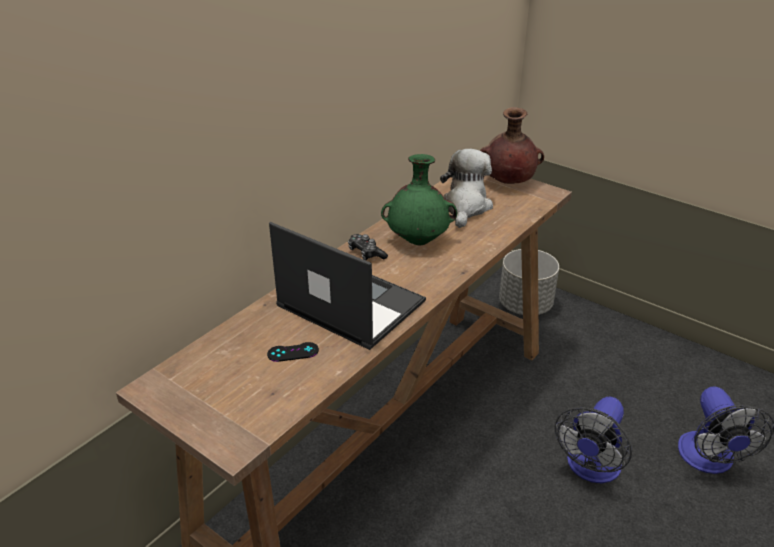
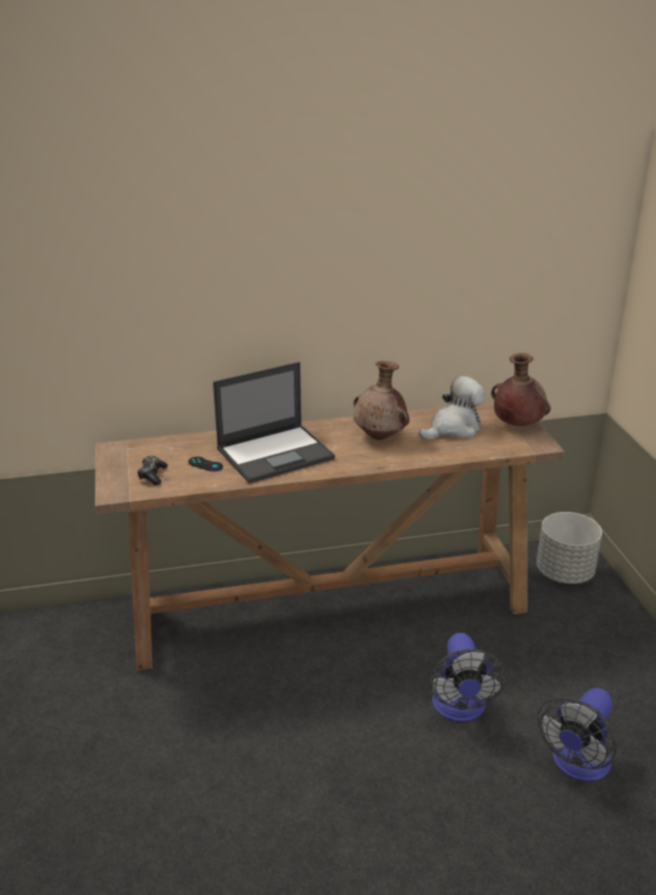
camera: 40 degrees right, 5 degrees down
laptop [269,222,426,350] -> laptop turned 75 degrees clockwise [213,362,335,484]
game controller [348,234,388,260] -> game controller moved to [137,456,168,485]
green vase [381,154,457,246] -> brown vase [353,361,409,440]
fan [555,397,632,483] -> fan turned 75 degrees counterclockwise [429,633,507,722]

